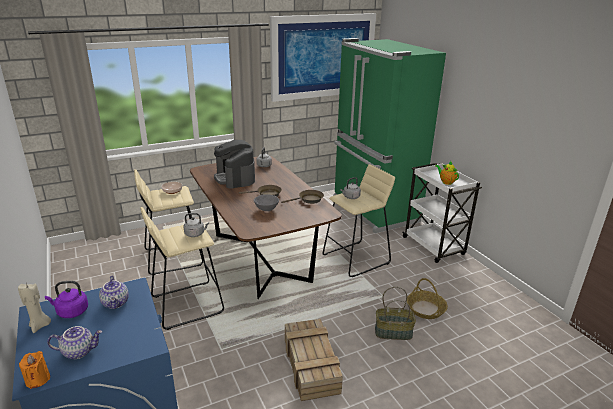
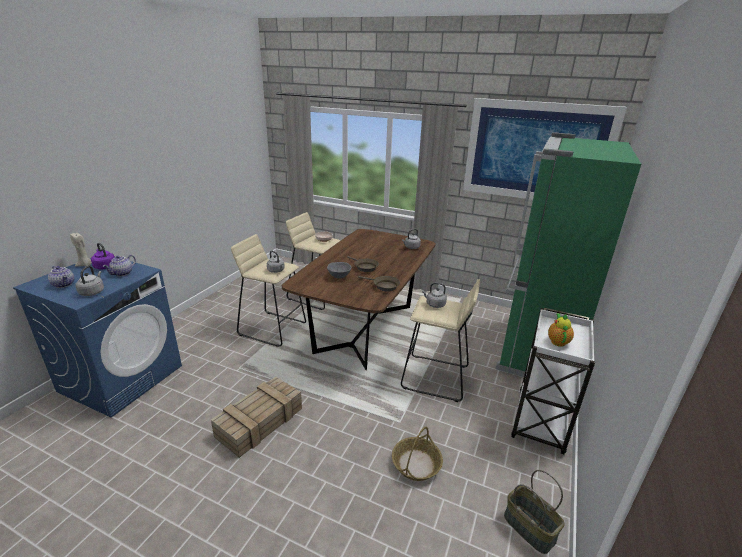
camera: 50 degrees right, 0 degrees up
orange candle [19,351,50,389] -> none
coffee machine [214,140,255,189] -> none
basket [375,287,416,340] -> basket moved to [504,470,565,554]
none -> grey kettle [75,266,104,296]

